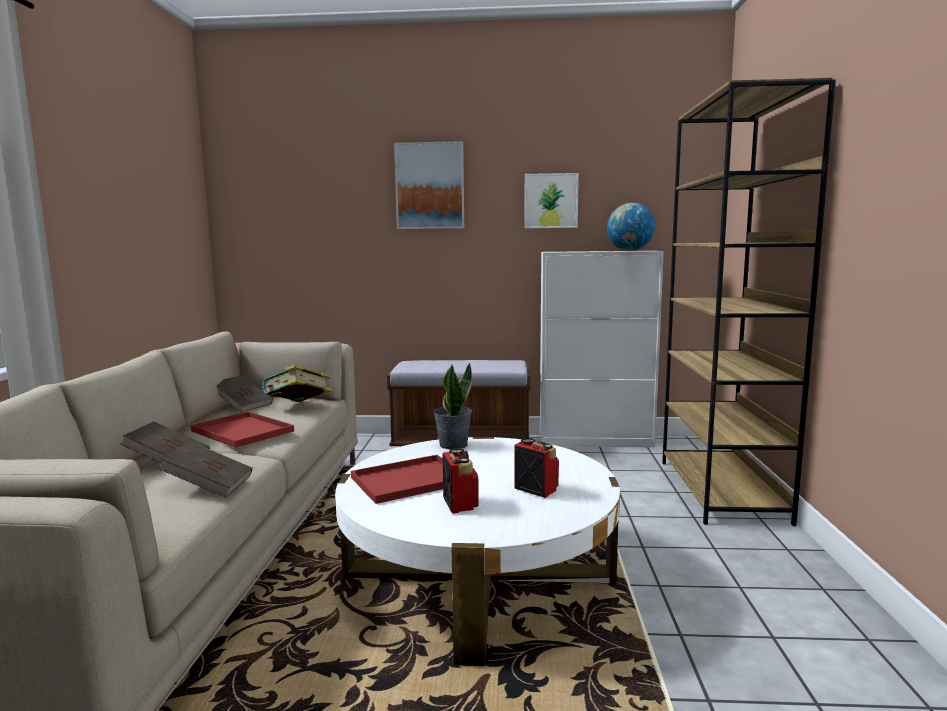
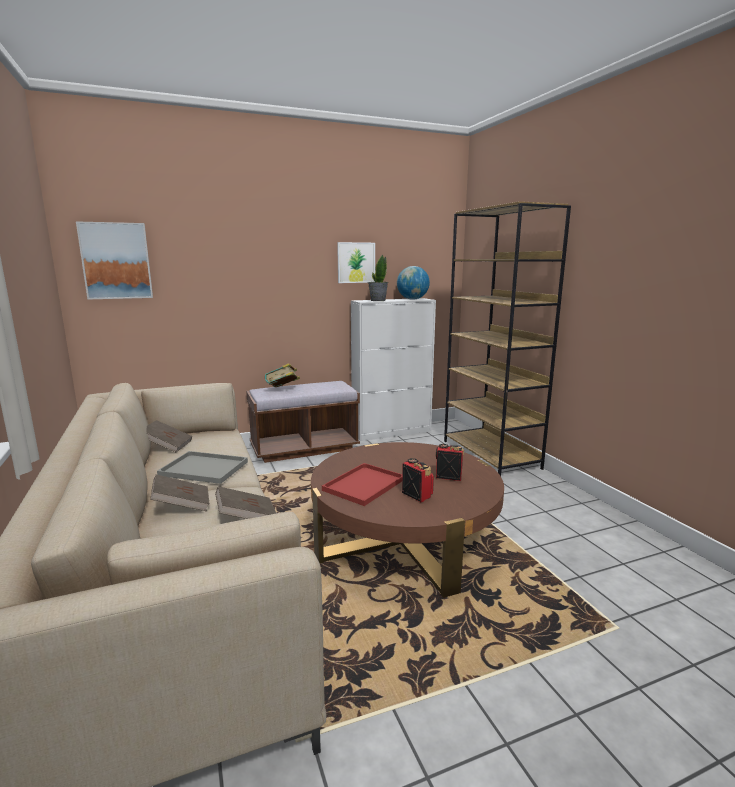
camera: 25 degrees left, 5 degrees up
red tray [190,411,294,448] -> grey tray [157,451,248,484]
book [262,365,332,402] -> book moved to [265,363,300,387]
white coffee table [335,437,620,666] -> brown coffee table [311,442,504,598]
picture [394,141,464,229] -> picture moved to [76,221,153,300]
potted plant [433,363,472,450] -> potted plant moved to [368,254,388,301]

